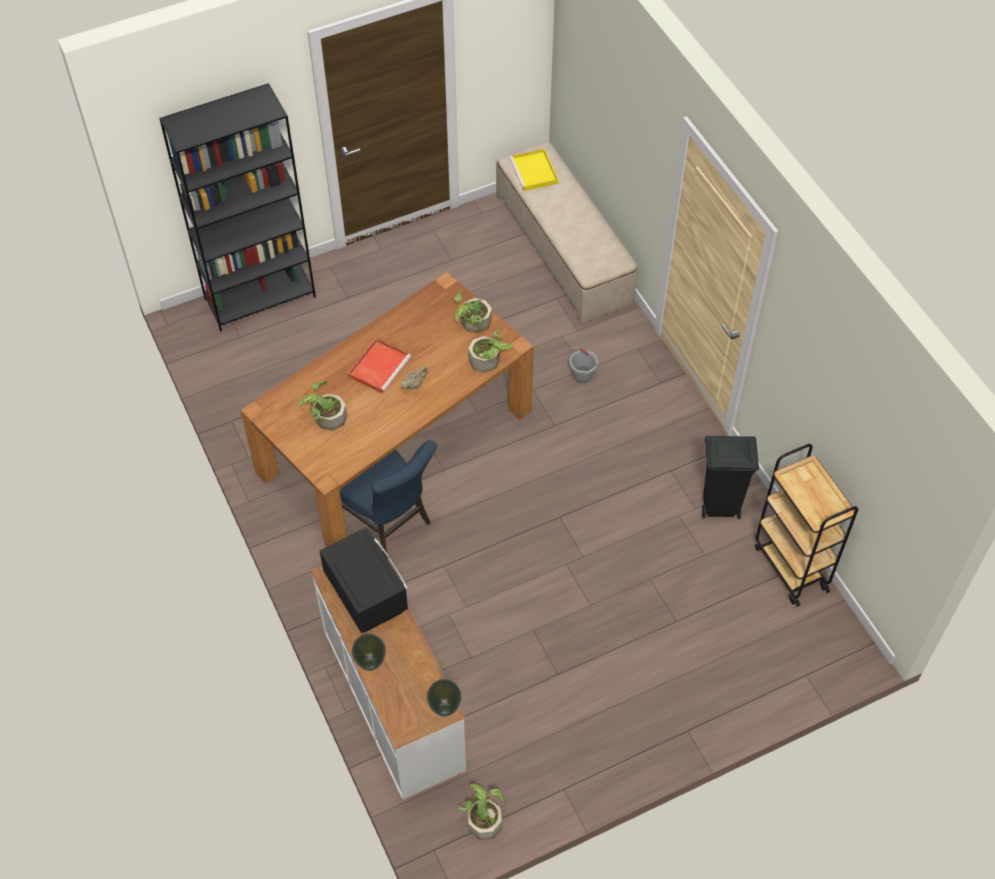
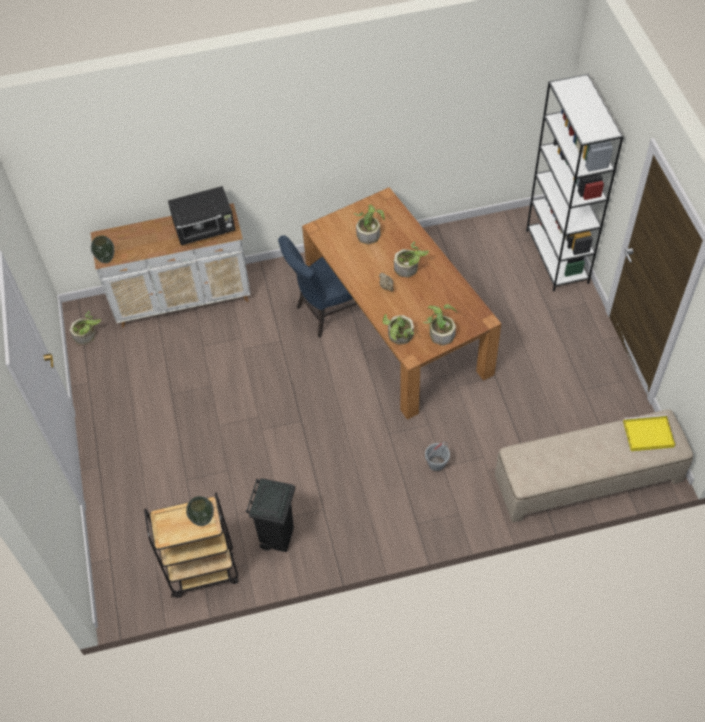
camera: 105 degrees right, 0 degrees up
black bookcase [159,83,316,332] -> white bookcase [526,74,624,291]
red tray [348,338,411,394] -> potted plant [394,241,429,278]
vase [352,634,386,671] -> vase moved to [186,496,214,526]

